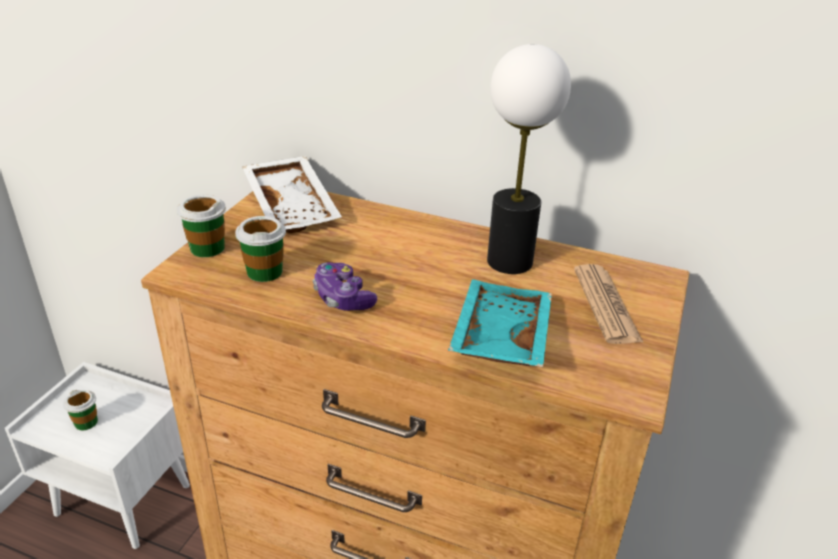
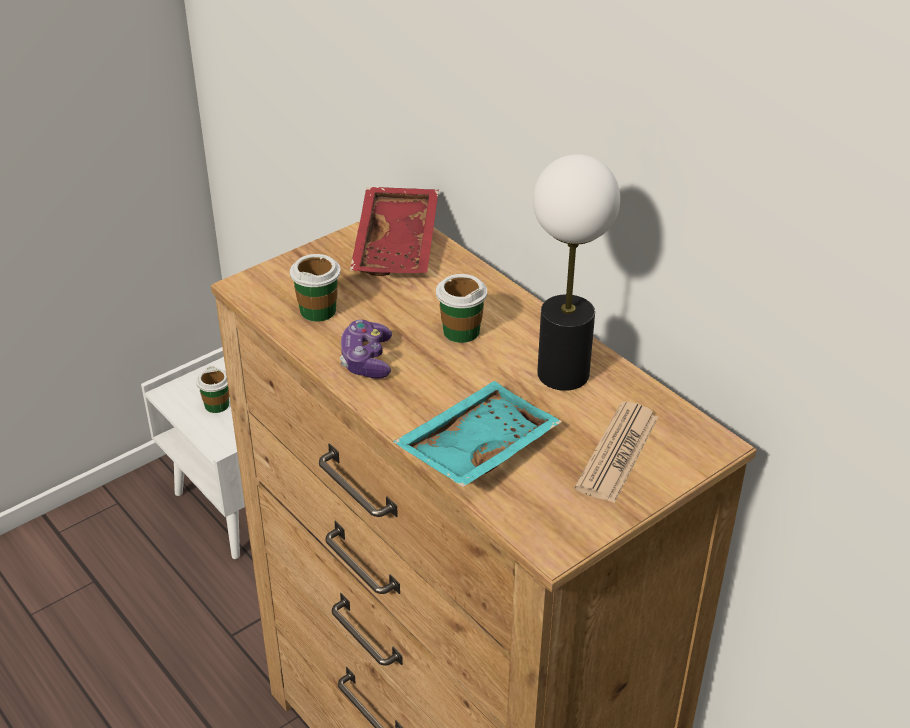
camera: 30 degrees right, 5 degrees up
cup [176,194,226,257] -> cup moved to [436,274,487,343]
white tray [242,156,342,233] -> red tray [350,187,439,276]

